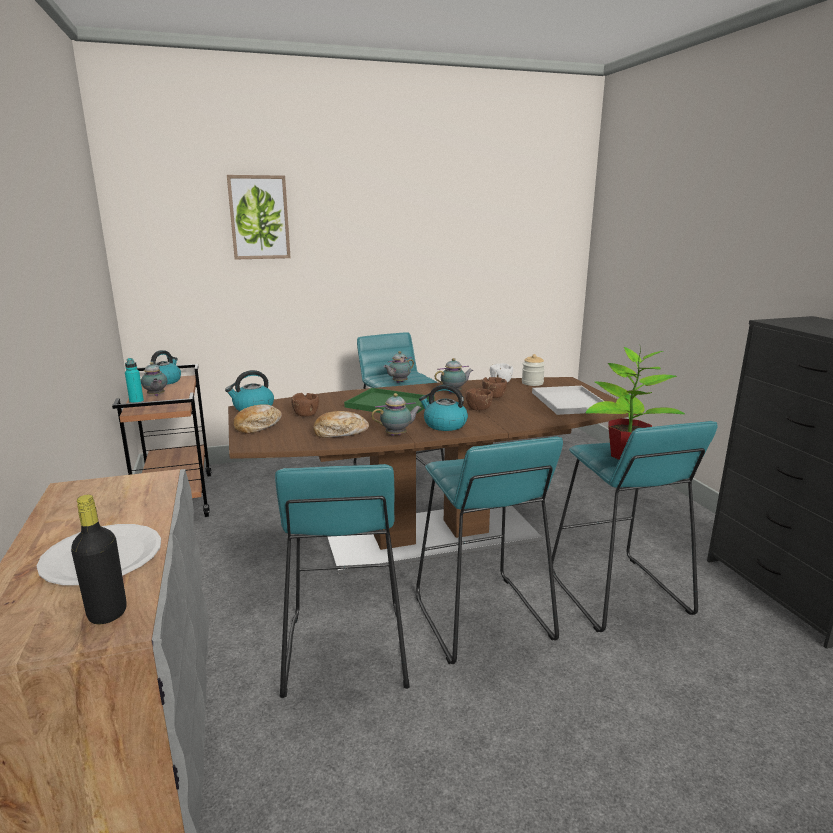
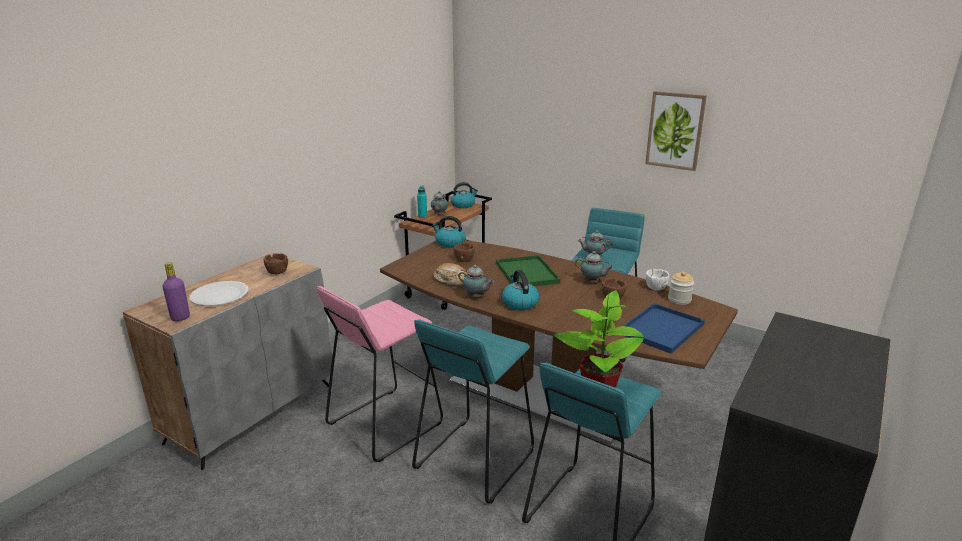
camera: 50 degrees right, 5 degrees up
black bottle [71,495,127,624] -> purple bottle [163,262,190,321]
picture [227,175,291,260] -> picture moved to [645,91,707,171]
bread [234,404,282,434] -> none
turquoise stool [275,464,410,698] -> pink stool [317,286,443,463]
brown bowl [466,388,493,410] -> brown bowl moved to [264,253,288,274]
white tray [532,386,604,415] -> blue tray [623,303,705,354]

